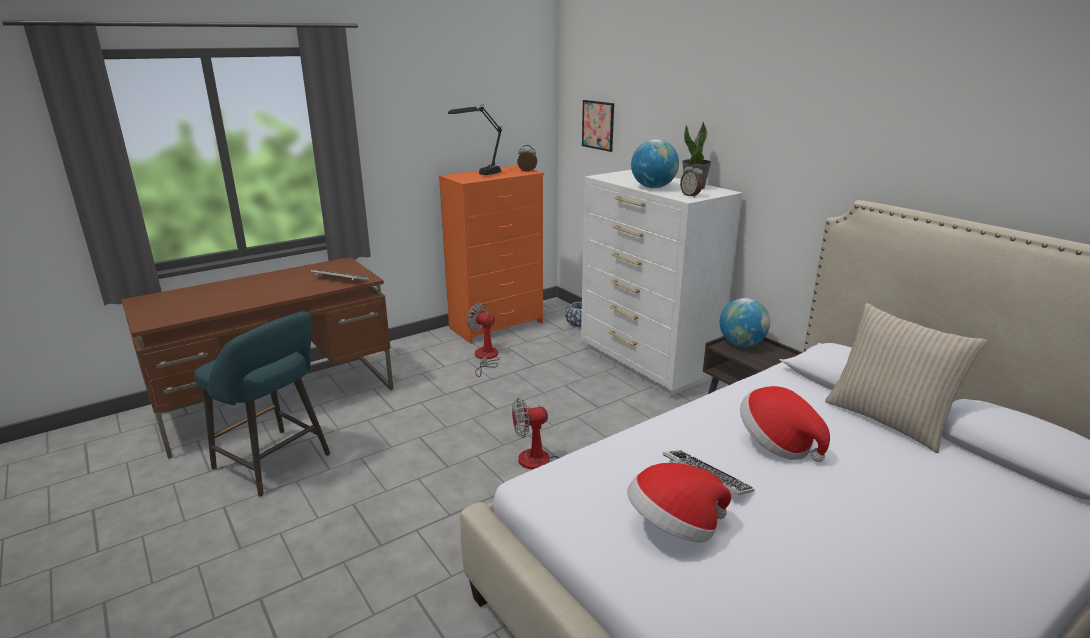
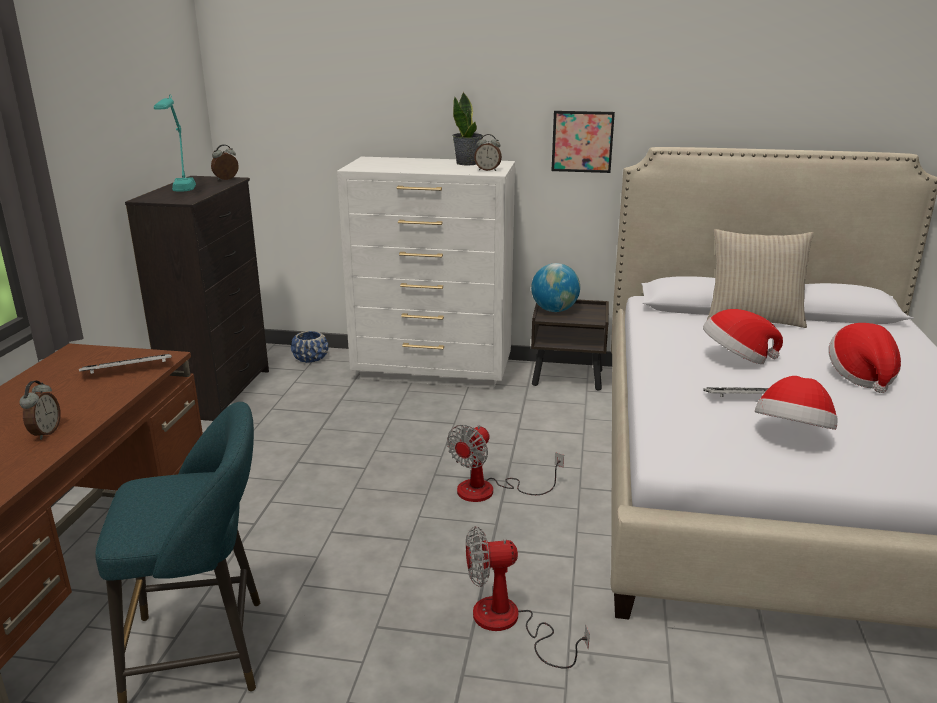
camera: 45 degrees left, 0 degrees up
orange dresser [439,166,544,344] -> black dresser [125,176,269,421]
black table lamp [448,104,502,175] -> turquoise table lamp [154,94,196,192]
fan [467,302,500,377] -> fan moved to [466,526,590,669]
picture [582,100,614,152] -> picture moved to [552,111,615,173]
globe [631,139,679,188] -> none
none -> alarm clock [19,381,61,440]
none -> hat [828,323,901,393]

